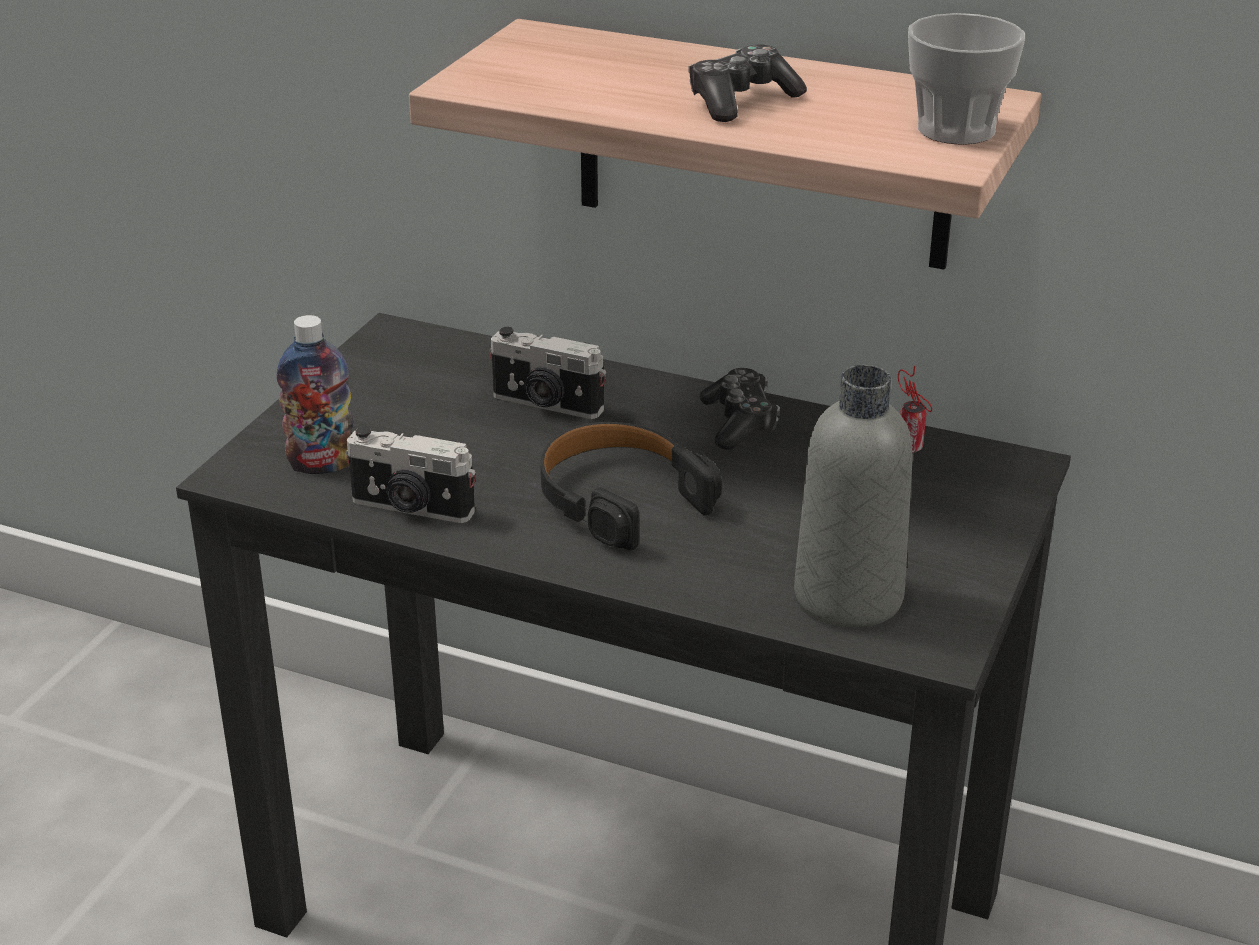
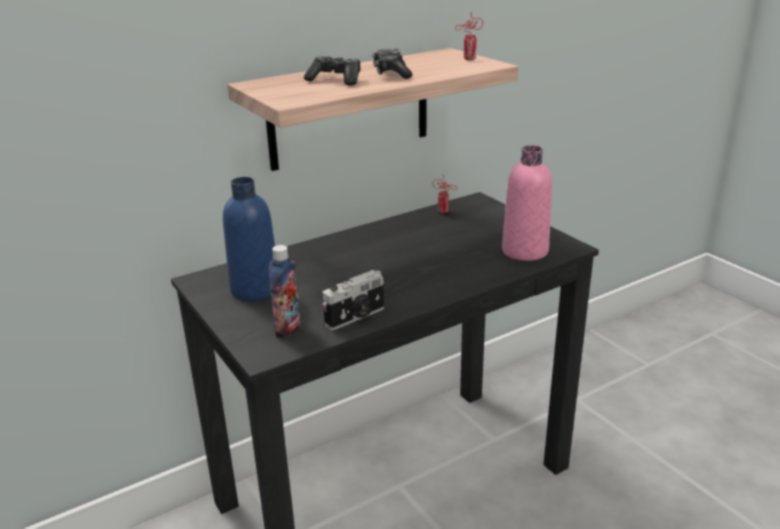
camera: 55 degrees left, 5 degrees down
camera [490,327,606,419] -> none
black headphones [540,422,722,551] -> none
game controller [700,368,780,450] -> game controller moved to [304,56,360,86]
grey bottle [794,365,913,628] -> pink bottle [502,145,552,261]
cup [908,13,1025,145] -> can [455,16,483,60]
none -> blue bottle [223,177,275,301]

